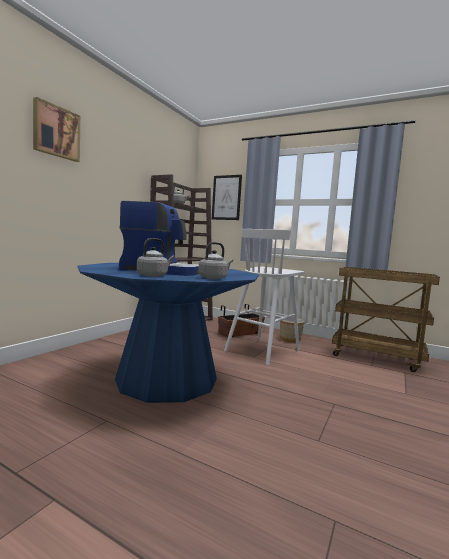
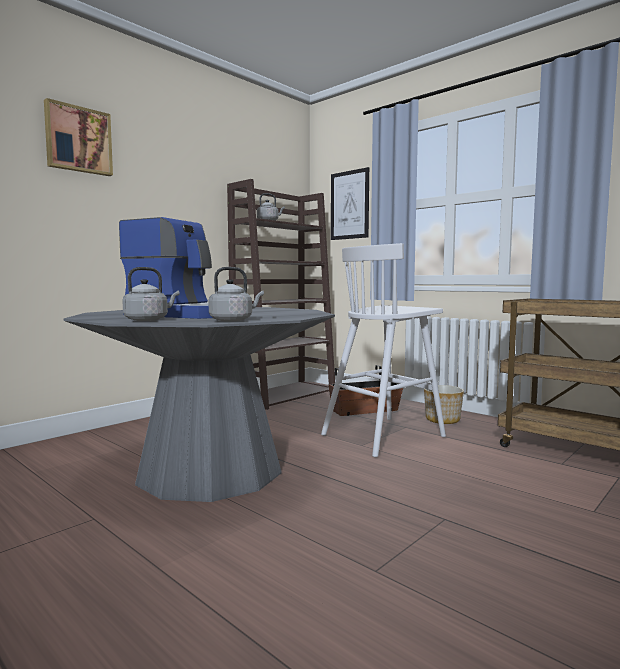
camera: 15 degrees right, 0 degrees up
blue dining table [77,263,259,403] -> grey dining table [63,307,335,502]

